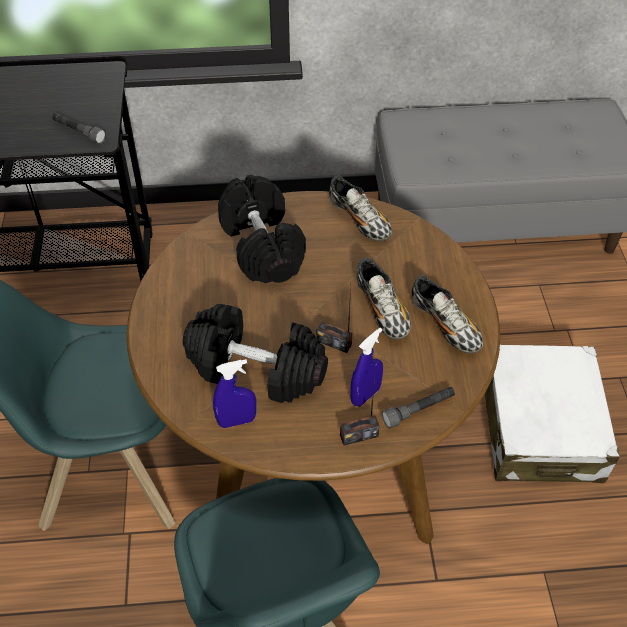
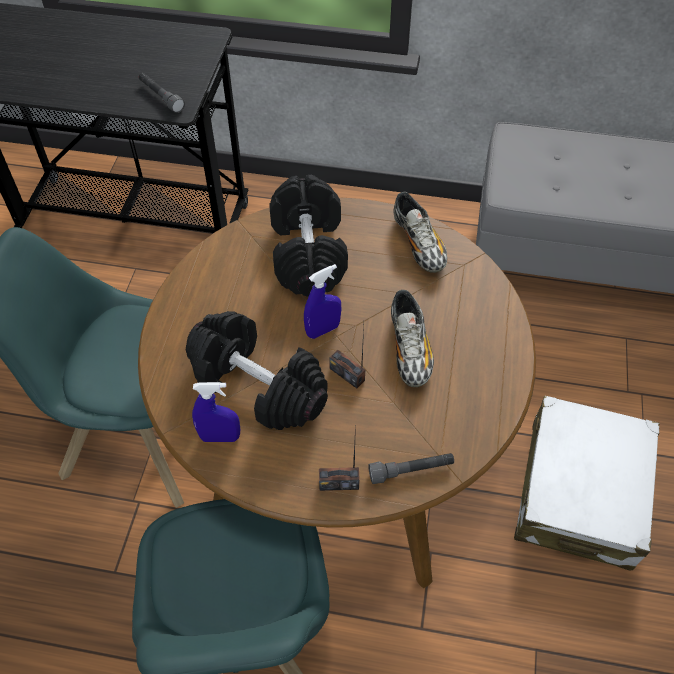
camera: 15 degrees right, 5 degrees up
blue spray bottle [350,328,383,406] -> blue spray bottle moved to [304,264,341,339]
shoe [411,275,483,354] -> none

